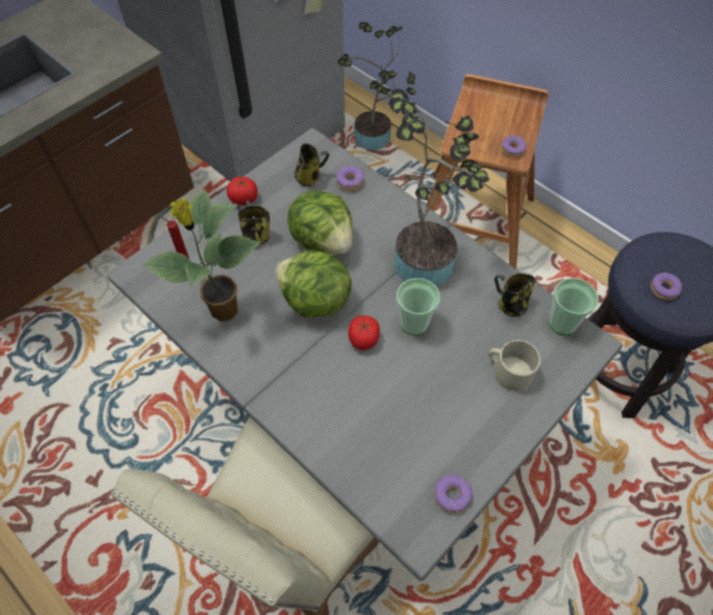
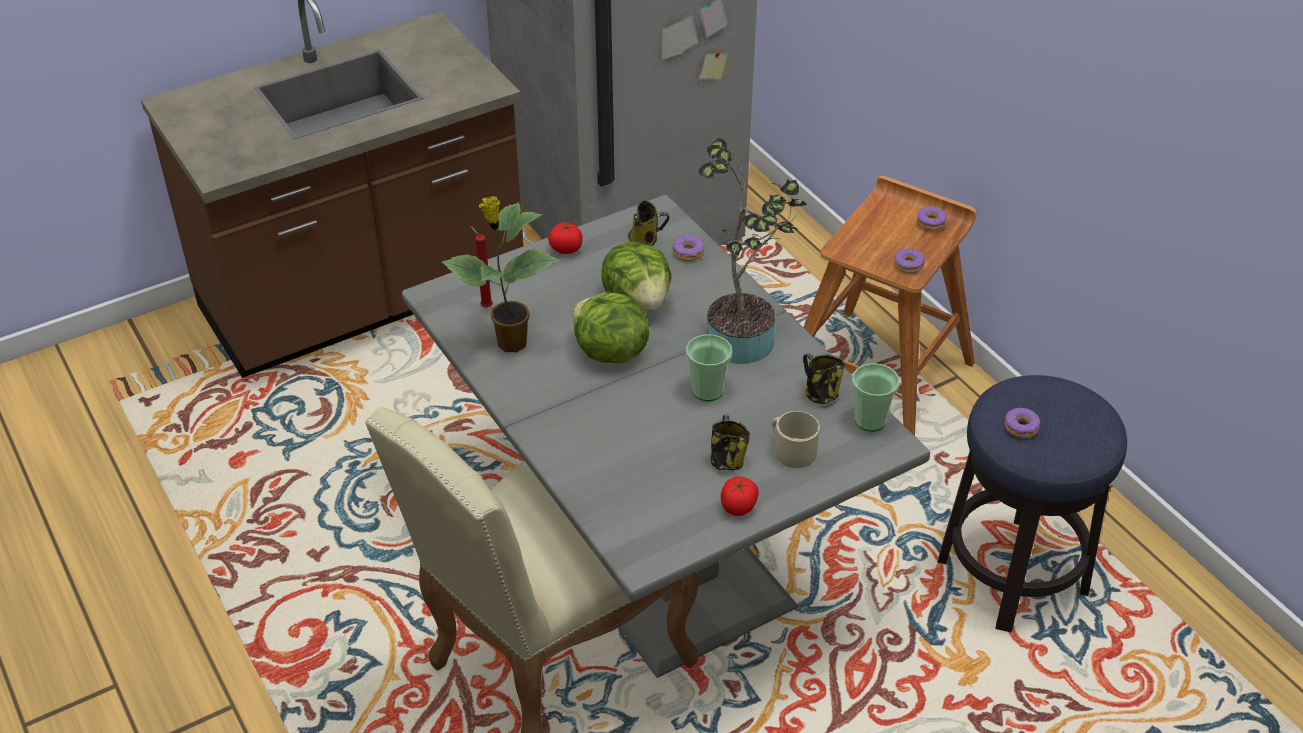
camera: 15 degrees right, 15 degrees down
mug [238,201,270,245] -> mug moved to [711,415,750,470]
potted plant [338,22,416,150] -> none
tomato [348,316,380,350] -> tomato moved to [721,476,759,516]
donut [435,475,472,513] -> donut moved to [917,206,947,230]

